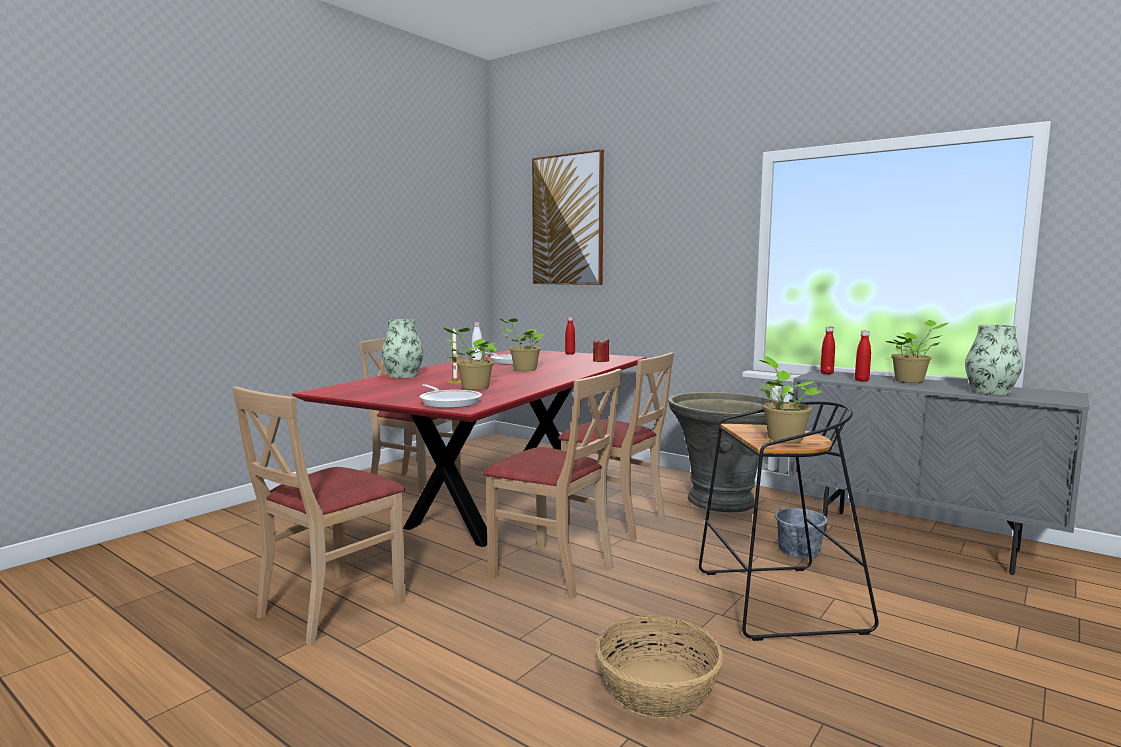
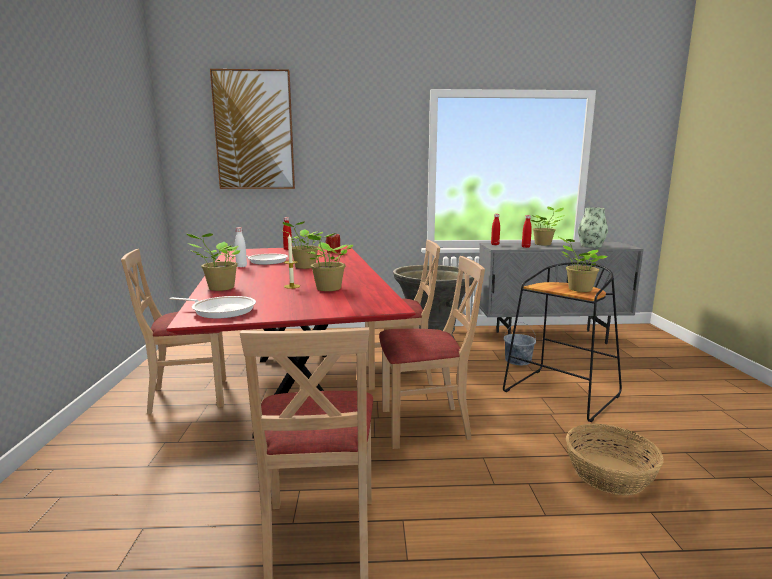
camera: 40 degrees left, 5 degrees up
vase [382,319,424,378] -> potted plant [187,233,240,291]
frying pan [420,384,482,408] -> frying pan moved to [169,296,256,319]

